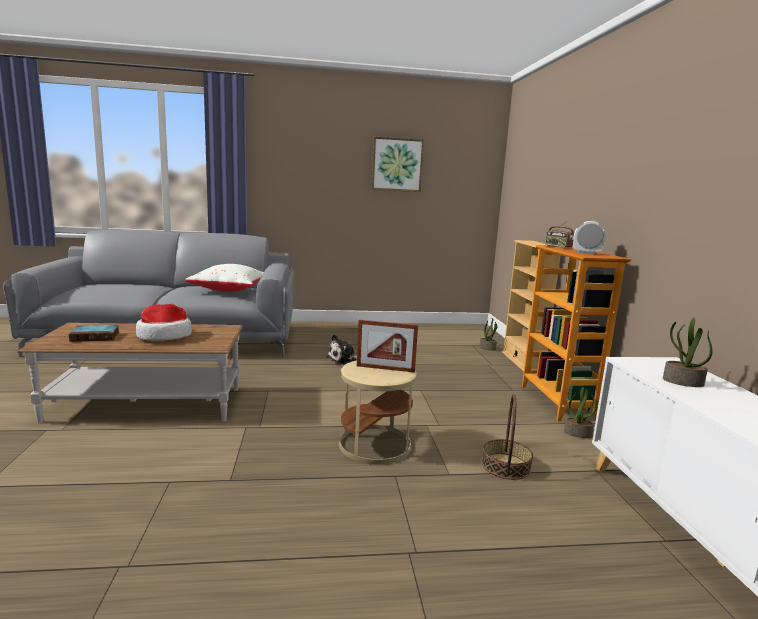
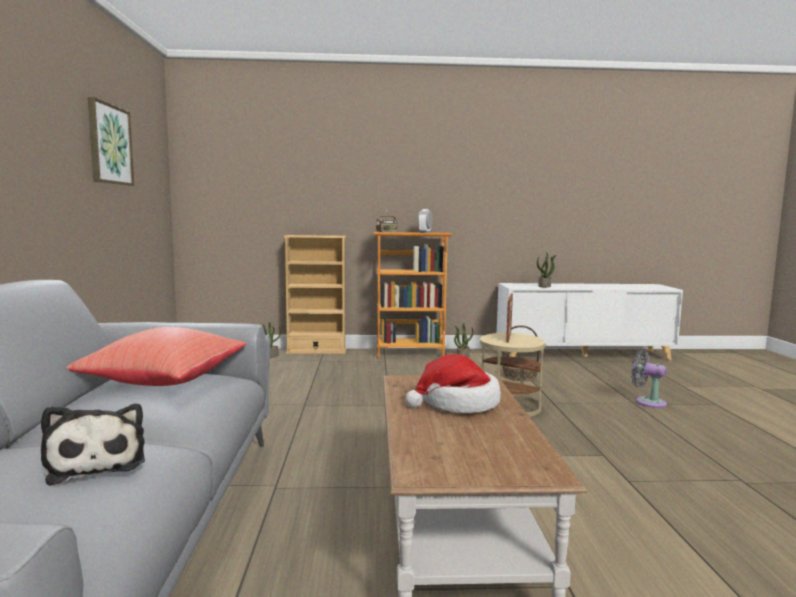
camera: 85 degrees left, 5 degrees down
book [69,325,120,342] -> none
white pillow [185,264,264,292] -> red pillow [67,327,246,386]
plush toy [327,335,357,365] -> plush toy moved to [41,403,145,486]
none -> grey fan [631,350,667,408]

